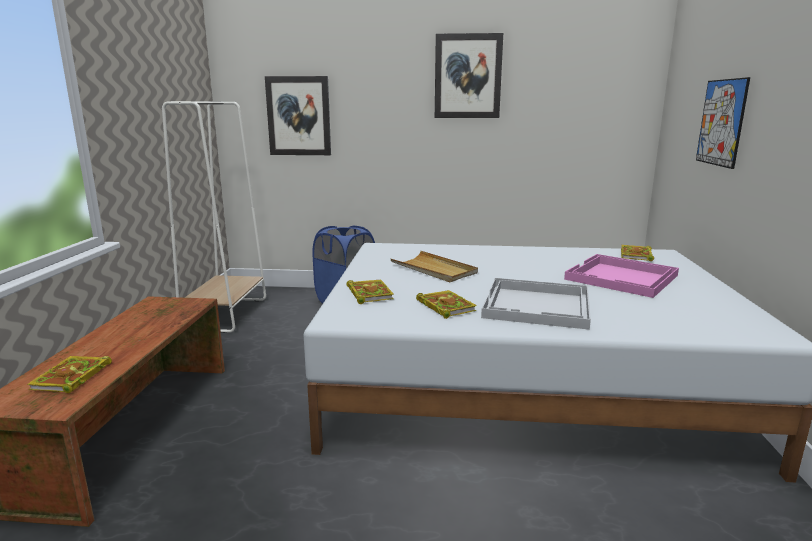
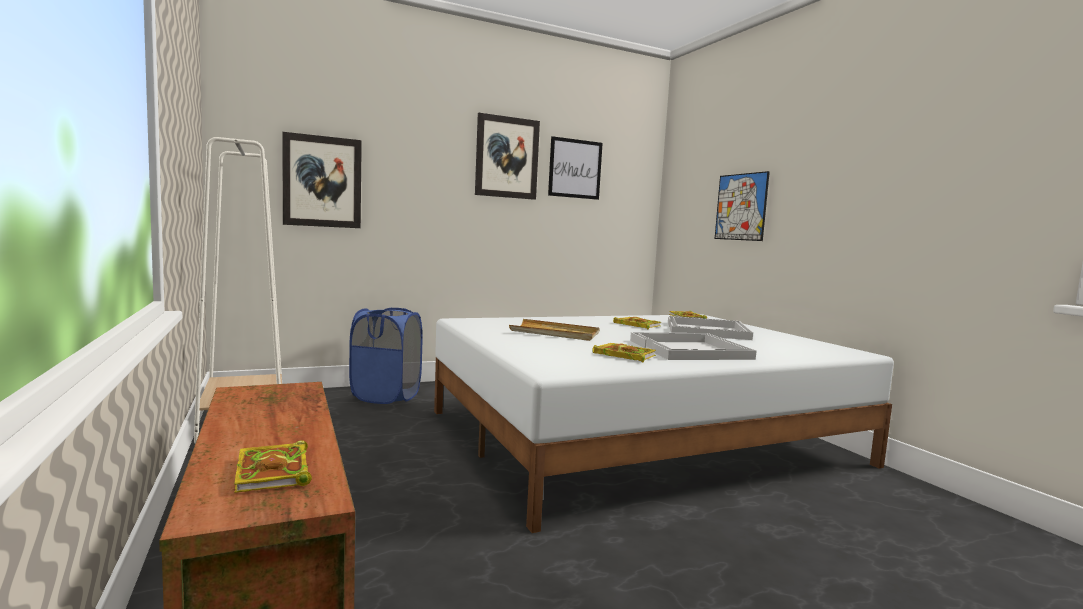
camera: 30 degrees left, 10 degrees down
book [347,279,394,304] -> book moved to [613,317,661,329]
pink tray [564,254,679,298] -> white tray [668,316,753,340]
none -> picture [548,136,603,200]

